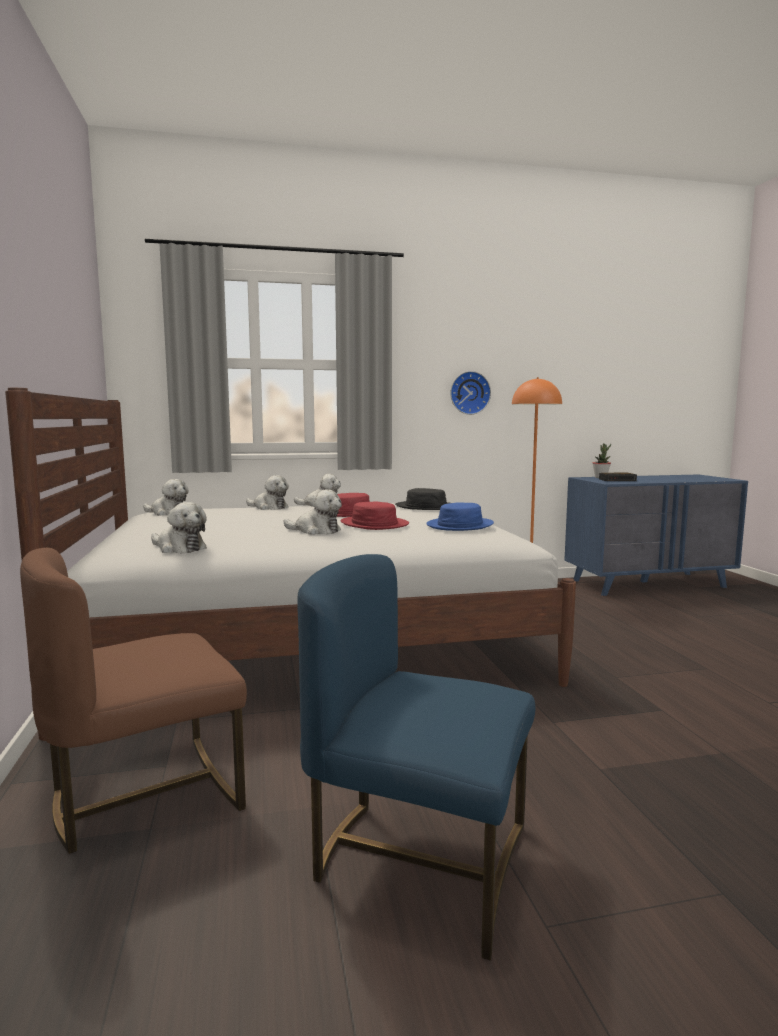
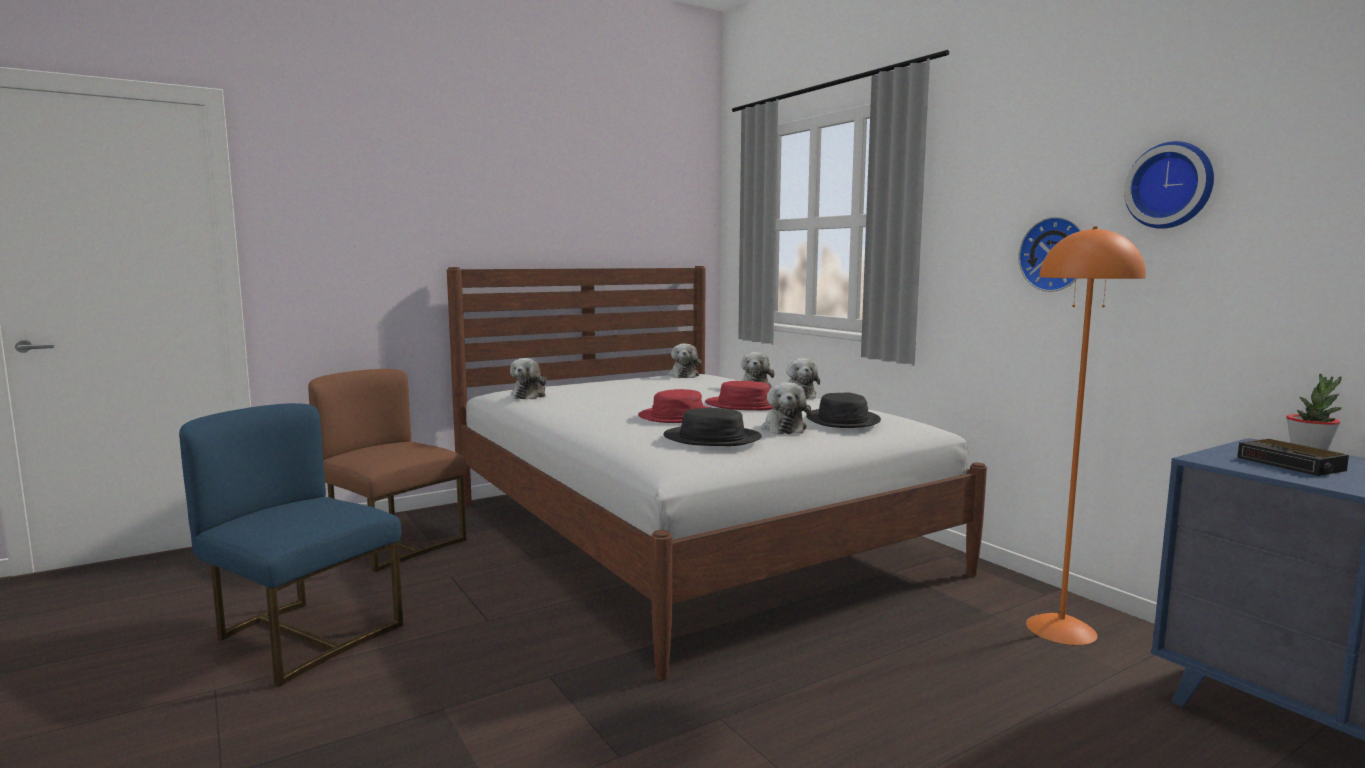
camera: 70 degrees right, 0 degrees up
plush toy [283,489,342,535] -> plush toy moved to [761,382,811,434]
blue chair [297,554,535,960] -> blue chair turned 60 degrees counterclockwise [179,403,403,687]
blue hat [426,502,494,531] -> black hat [663,408,762,446]
none -> wall clock [1124,141,1214,229]

